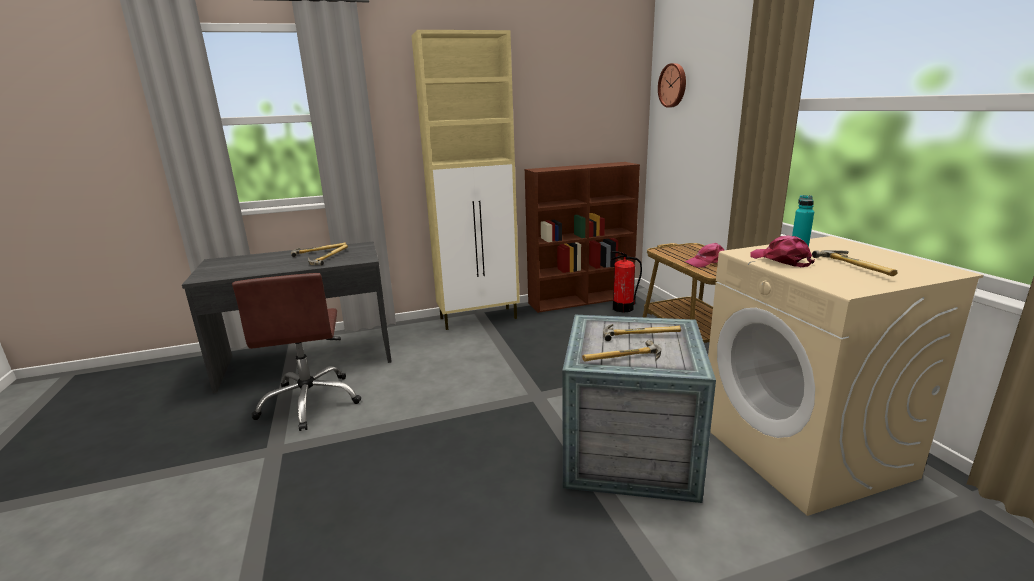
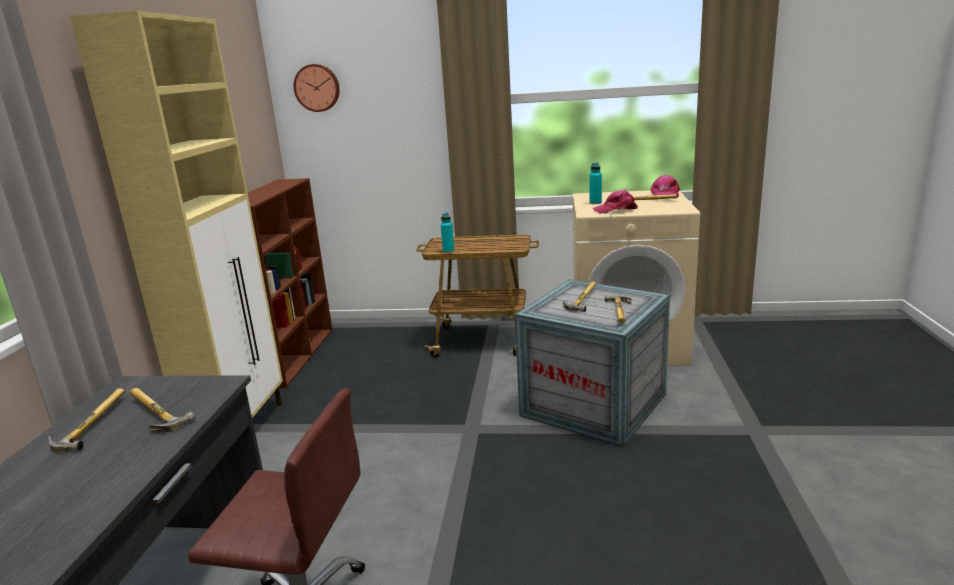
camera: 65 degrees left, 0 degrees up
fire extinguisher [611,251,642,313] -> none
pink cap [685,243,725,268] -> pink cap moved to [650,175,680,198]
none -> turquoise bottle [441,213,454,253]

